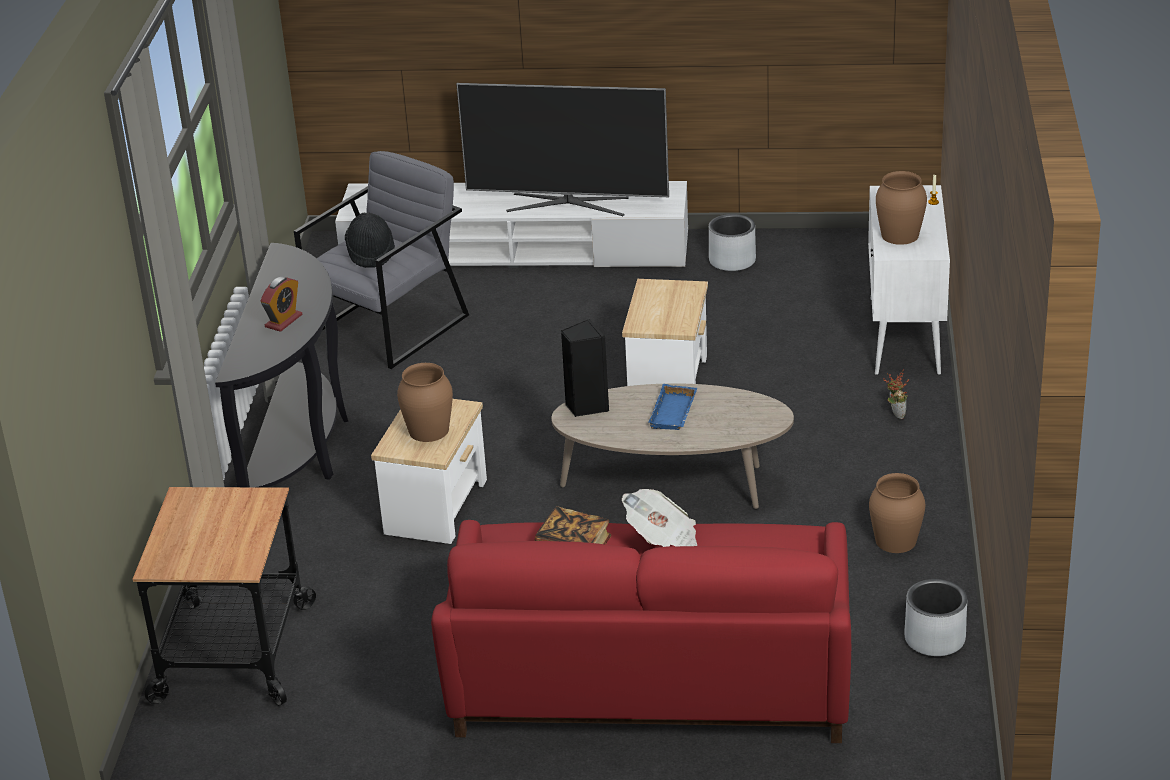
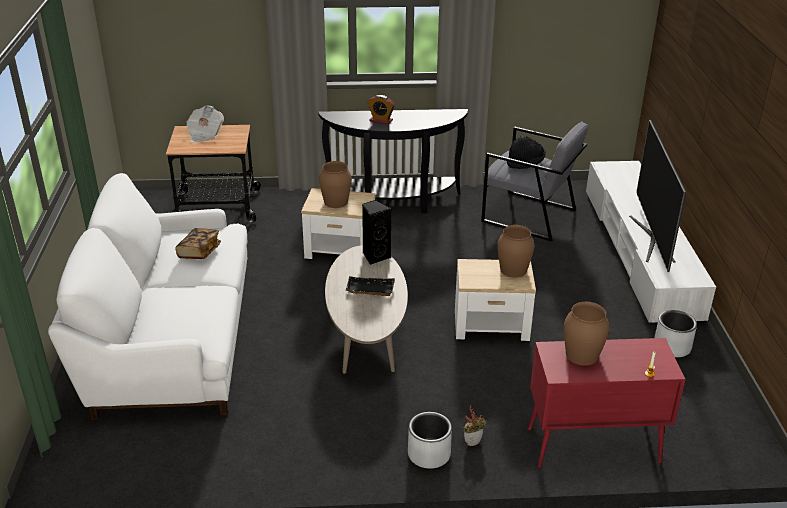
camera: 80 degrees right, 0 degrees up
red sofa [431,520,851,743] -> white sofa [48,173,247,420]
newspaper [622,489,697,547] -> newspaper moved to [186,105,224,143]
blue tray [648,384,697,430] -> black tray [345,276,395,296]
white cabinet [868,185,950,375] -> red cabinet [528,338,686,468]
brown vase [869,473,925,553] -> brown vase moved to [497,225,534,278]
grey planter [904,579,967,656] -> grey planter moved to [408,412,452,469]

